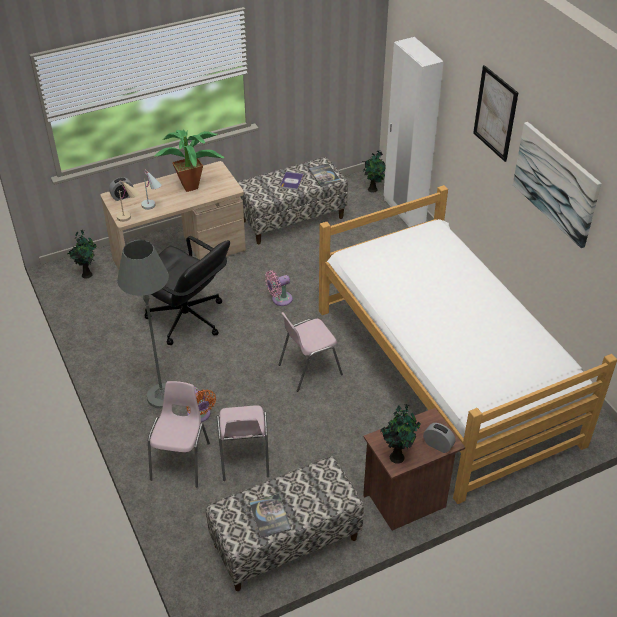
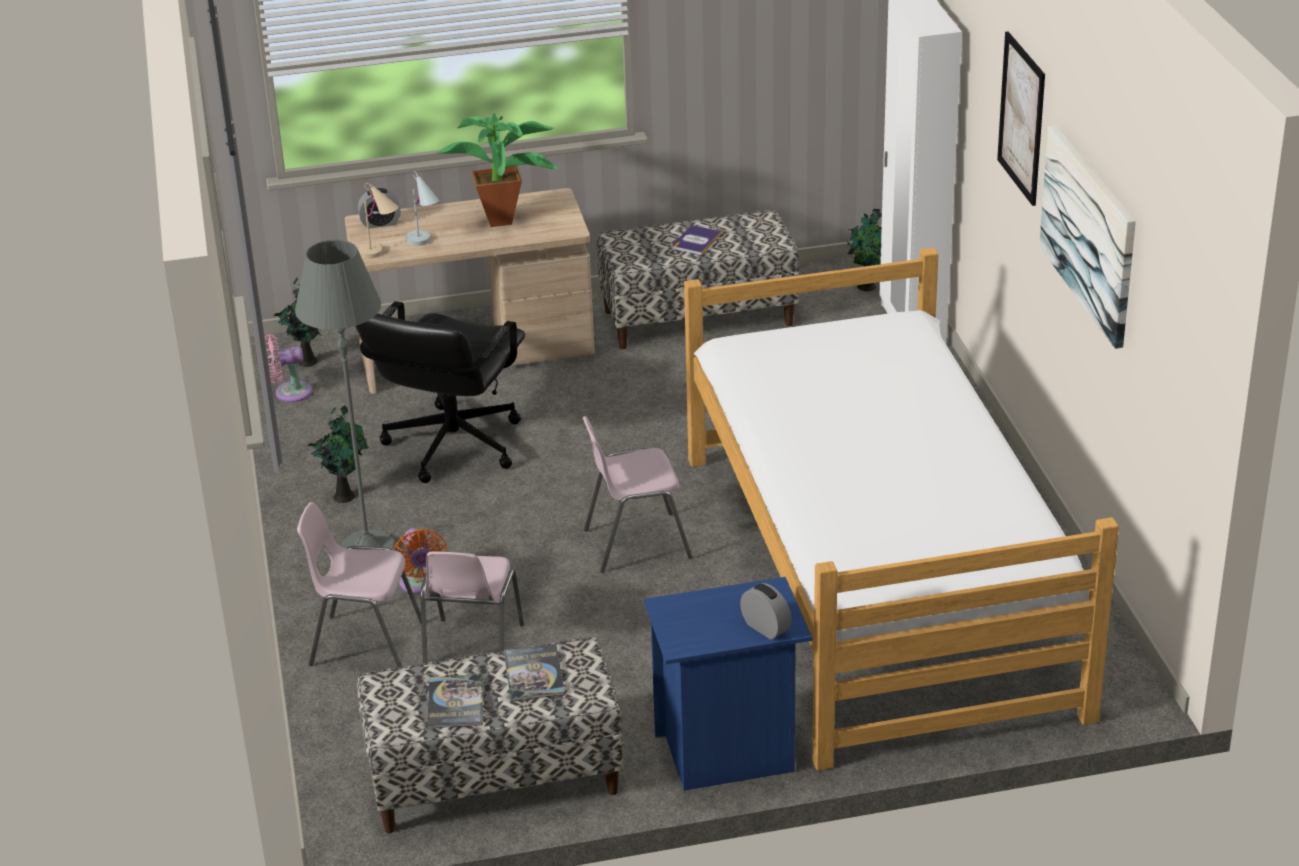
camera: 15 degrees right, 10 degrees down
black office chair [145,236,230,345] -> black office chair turned 60 degrees clockwise [355,301,525,483]
pink chair [148,381,210,488] -> pink chair turned 105 degrees counterclockwise [297,502,421,668]
pink fan [265,270,293,306] -> pink fan moved to [265,334,312,403]
book [309,163,341,186] -> book moved to [504,644,565,701]
brown nightstand [363,408,465,531] -> blue nightstand [644,577,812,791]
potted plant [380,404,421,464] -> potted plant moved to [307,405,369,503]

